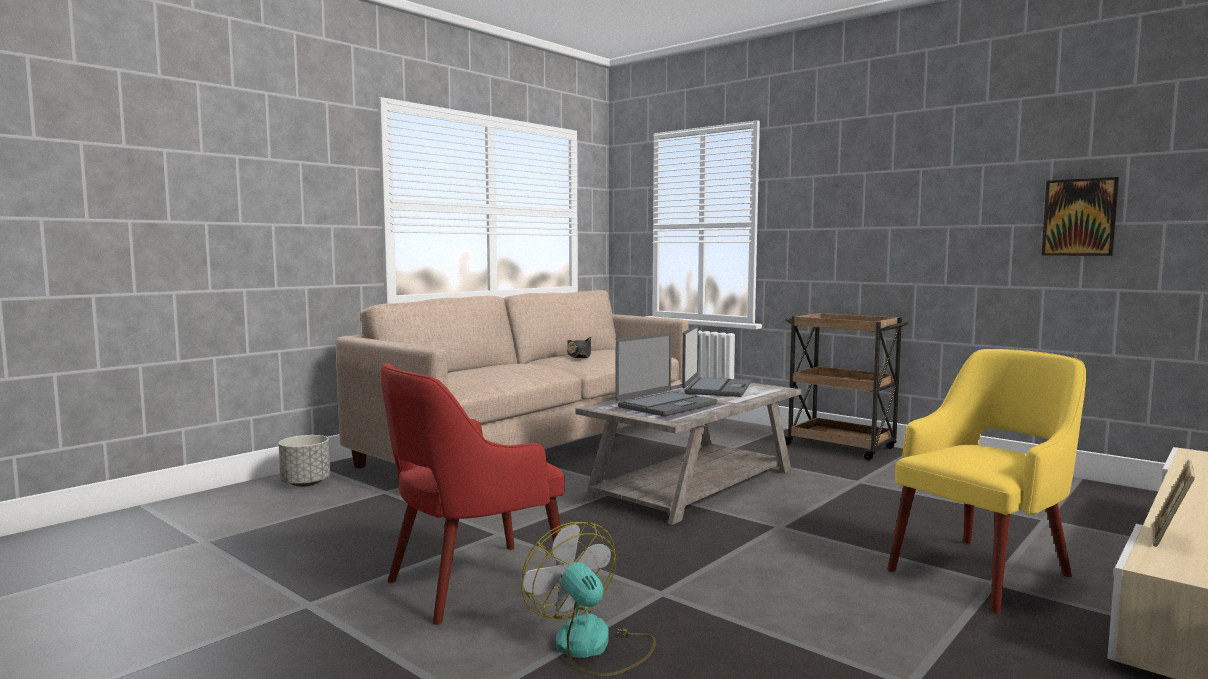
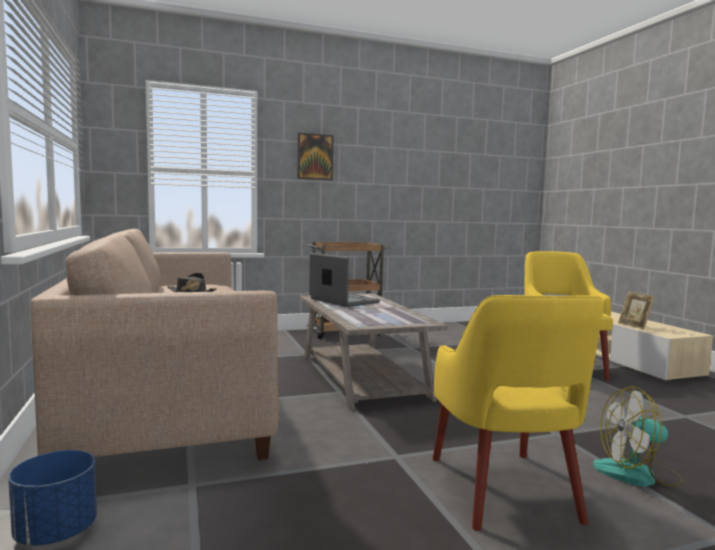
camera: 60 degrees left, 0 degrees up
grey planter [279,435,330,487] -> blue planter [8,450,97,546]
red armchair [380,363,565,625] -> yellow armchair [433,295,604,531]
laptop [616,333,717,416] -> none
picture [1041,177,1119,256] -> picture moved to [297,133,333,180]

